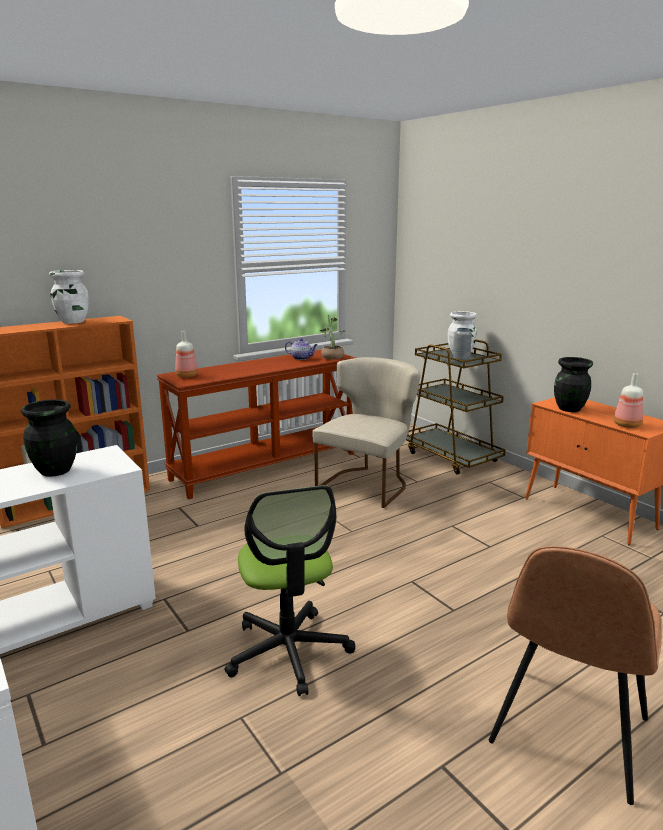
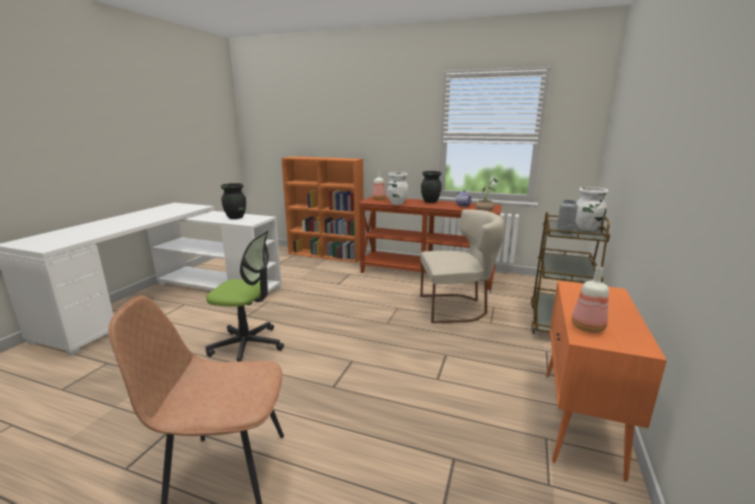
camera: 55 degrees right, 0 degrees up
white vase [49,270,89,324] -> white vase moved to [387,172,408,205]
office chair [224,485,355,696] -> office chair turned 120 degrees counterclockwise [206,230,284,362]
black vase [554,357,593,412] -> black vase moved to [421,171,442,203]

